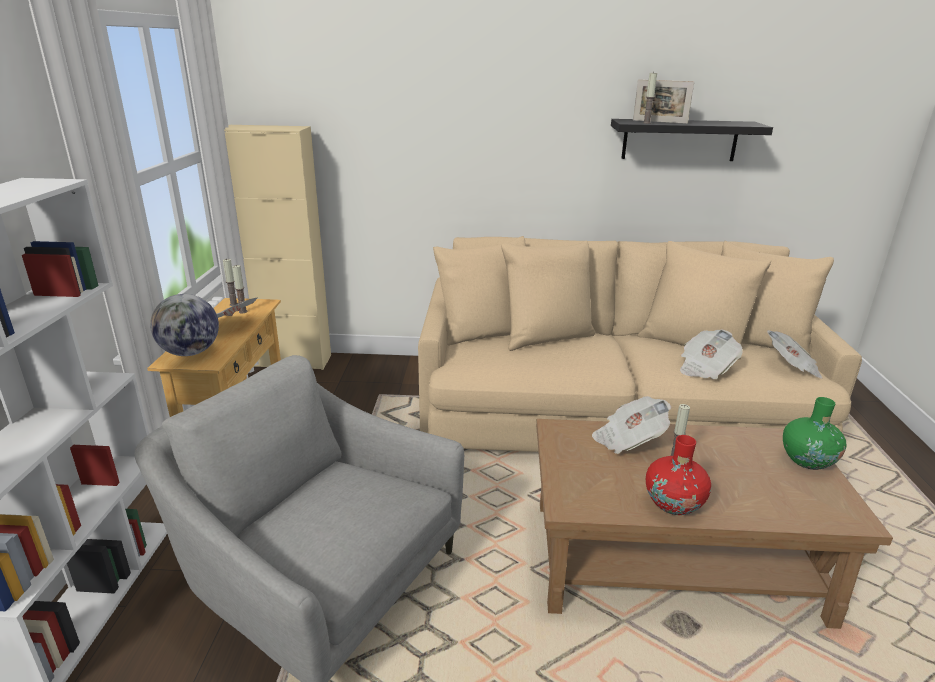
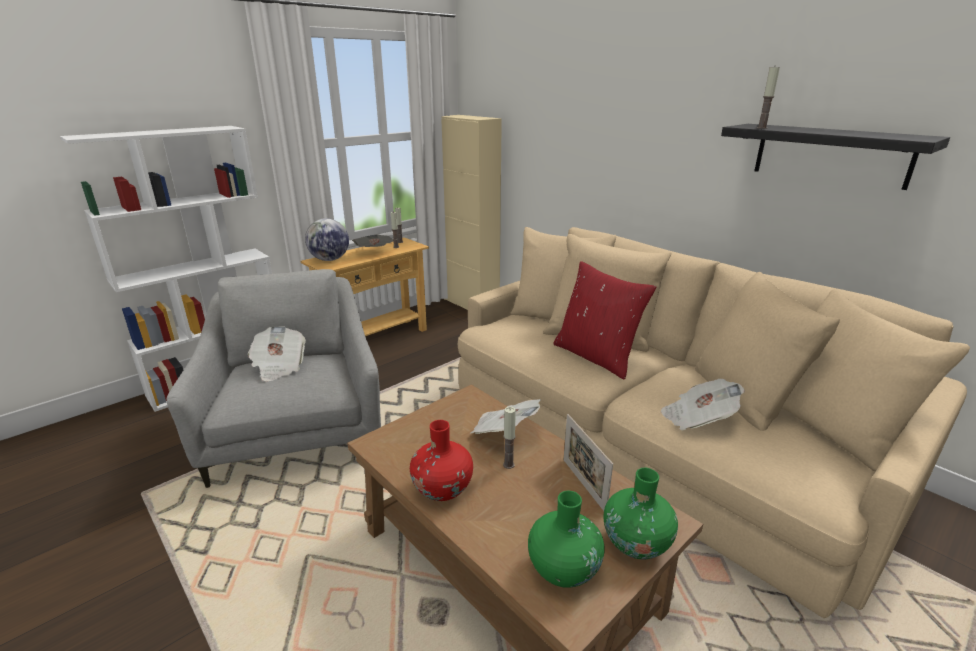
camera: 45 degrees right, 0 degrees up
picture frame [633,79,694,124] -> picture frame moved to [564,414,613,511]
newspaper [767,330,823,379] -> newspaper moved to [248,326,306,382]
none -> green vase [528,491,605,588]
none -> red pillow [554,261,656,380]

